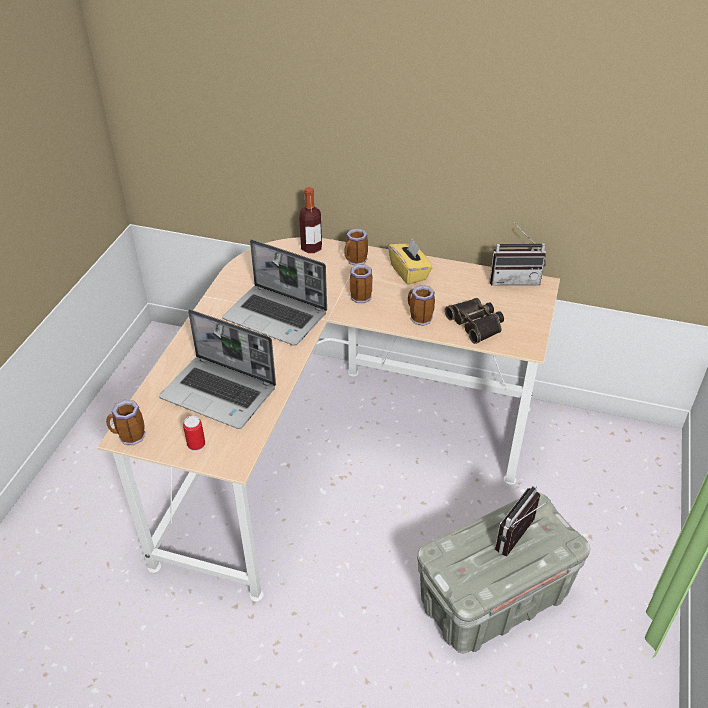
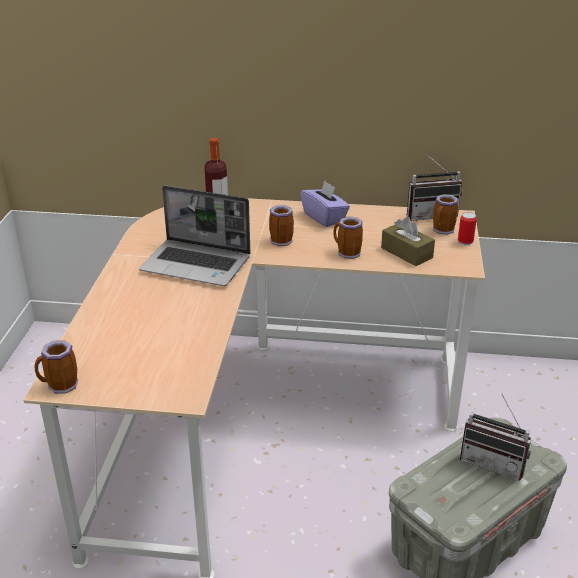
camera: 10 degrees left, 10 degrees down
laptop [159,309,276,429] -> none
can [183,416,205,452] -> can moved to [458,212,477,246]
mug [344,228,368,265] -> mug moved to [433,194,458,235]
yellow tissue box [388,238,433,285] -> purple tissue box [300,180,350,227]
binoculars [444,298,504,344] -> brown tissue box [381,217,435,266]
radio [495,484,549,557] -> radio turned 90 degrees counterclockwise [460,394,531,480]

